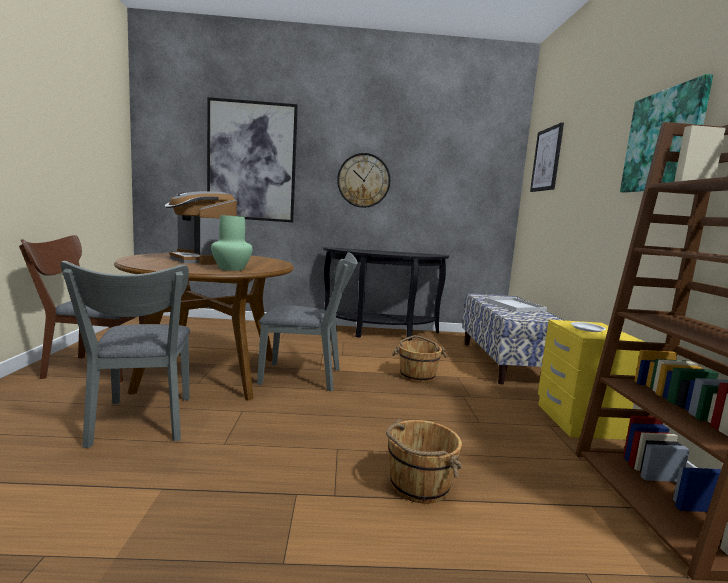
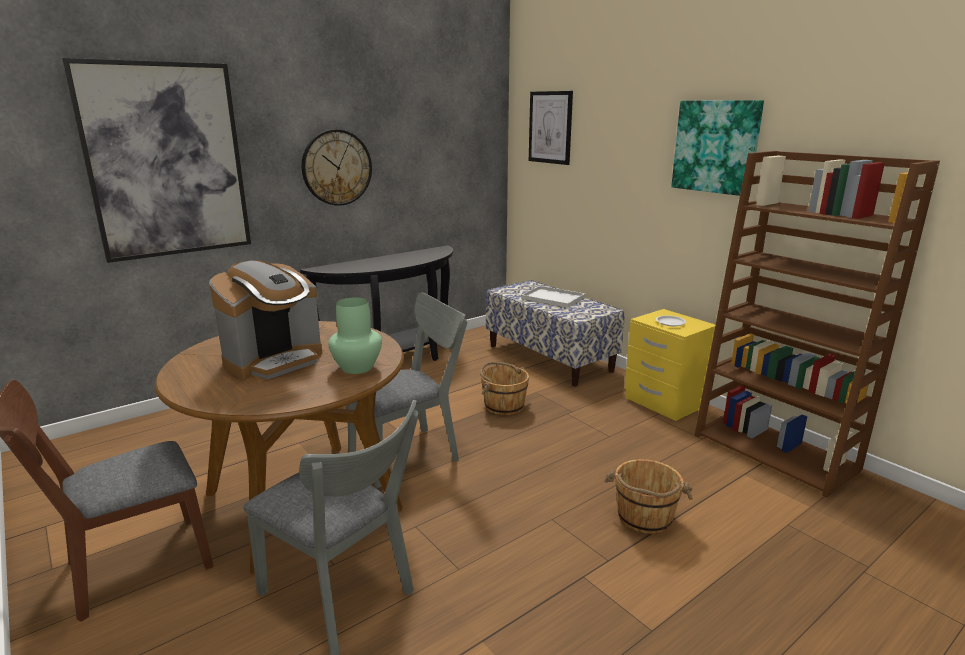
camera: 35 degrees left, 10 degrees up
coffee machine [165,191,237,265] -> coffee machine turned 60 degrees counterclockwise [210,260,322,380]

